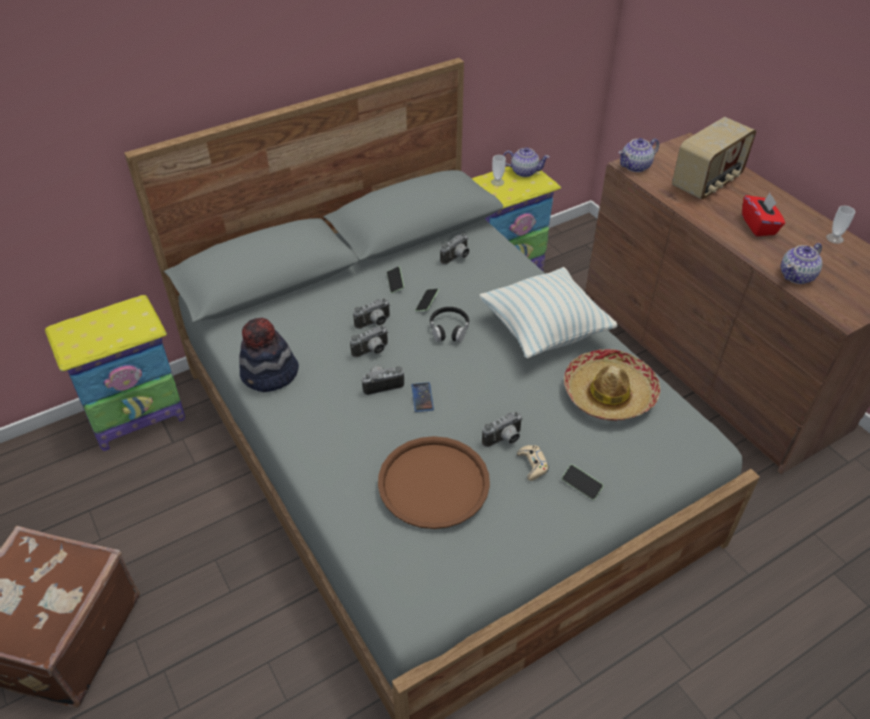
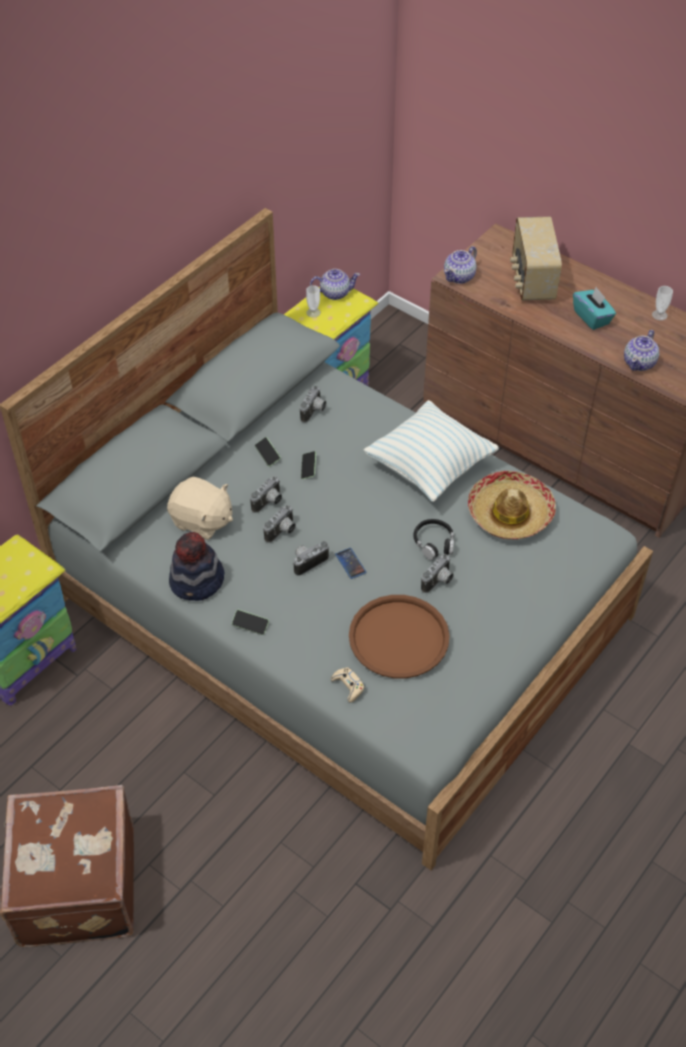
camera: 20 degrees left, 5 degrees up
black headphones [430,307,469,343] -> black headphones moved to [413,519,454,560]
beige game controller [517,445,549,481] -> beige game controller moved to [331,667,365,702]
phone [562,465,603,500] -> phone moved to [232,610,269,635]
radio [672,117,756,200] -> radio turned 150 degrees clockwise [510,217,562,300]
red tissue box [742,193,785,236] -> turquoise tissue box [573,287,616,330]
none -> beige plush toy [167,477,233,540]

